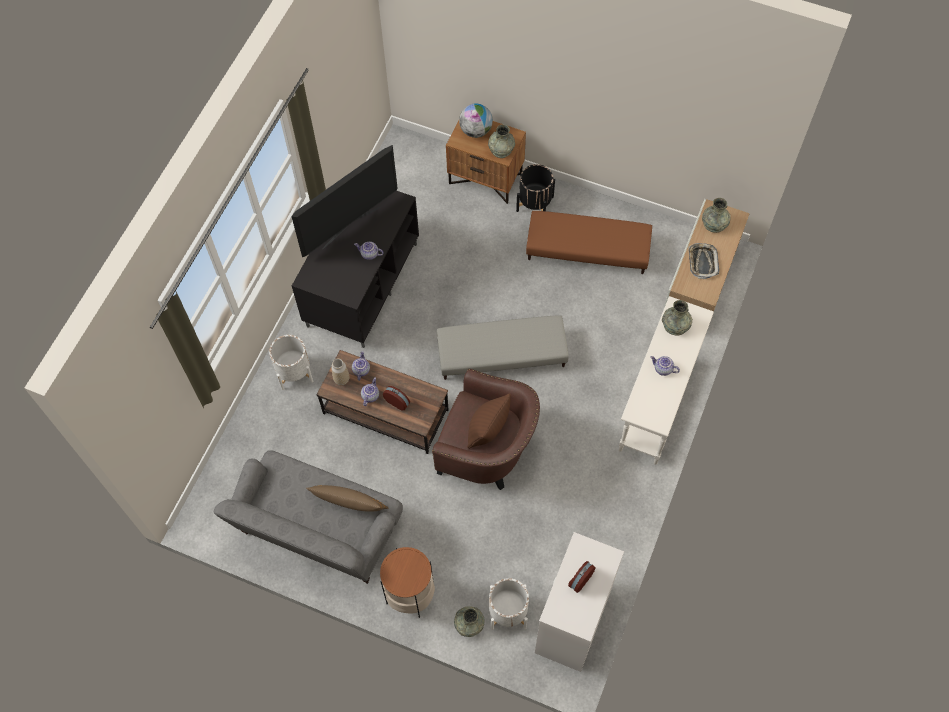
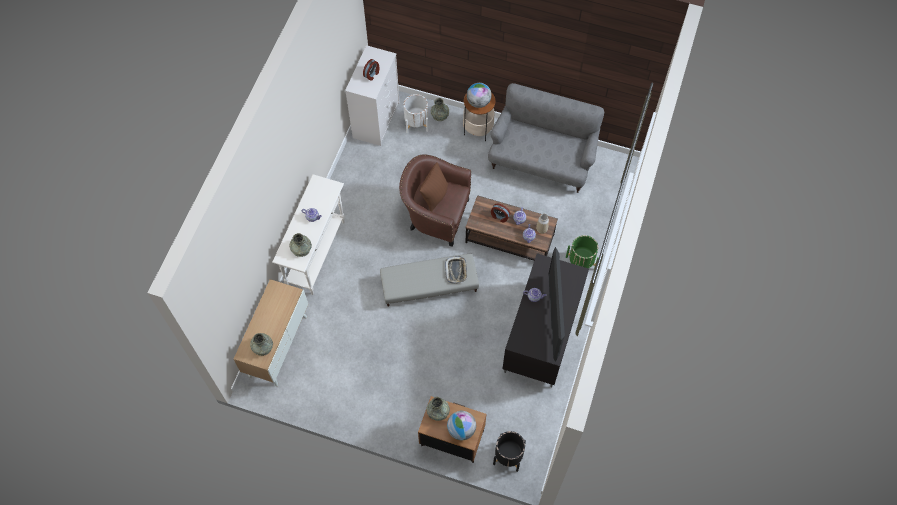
camera: 175 degrees right, 0 degrees up
white planter [269,335,313,390] -> green planter [566,235,599,269]
television [292,145,398,257] -> television turned 45 degrees counterclockwise [548,247,565,362]
brown pillow [306,485,388,512] -> none
black planter [516,164,555,212] -> black planter moved to [493,431,526,472]
brown ottoman [526,211,652,274] -> none
tray [688,243,719,279] -> tray moved to [445,256,467,284]
none -> globe [467,83,492,108]

